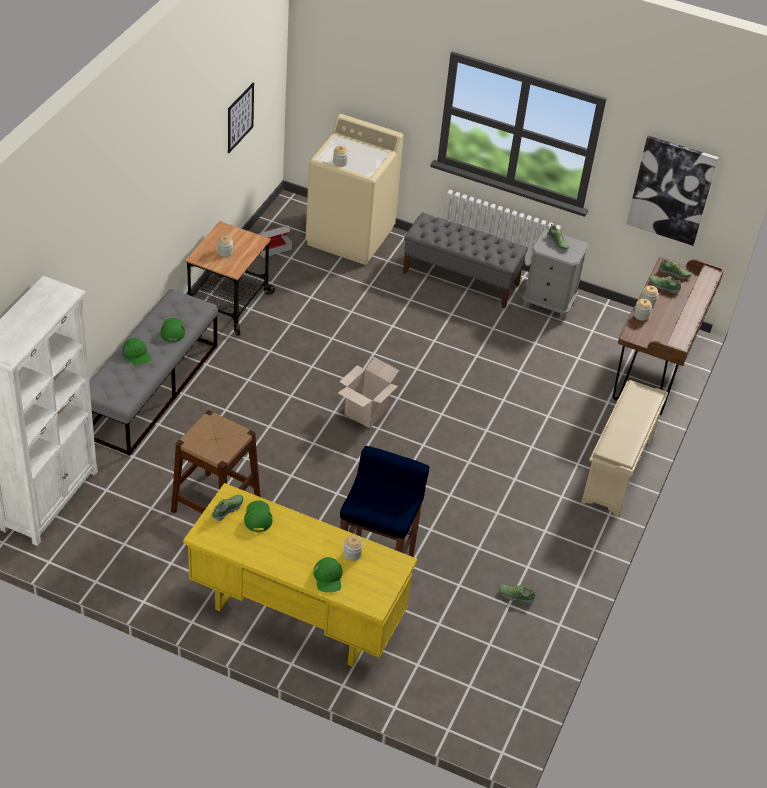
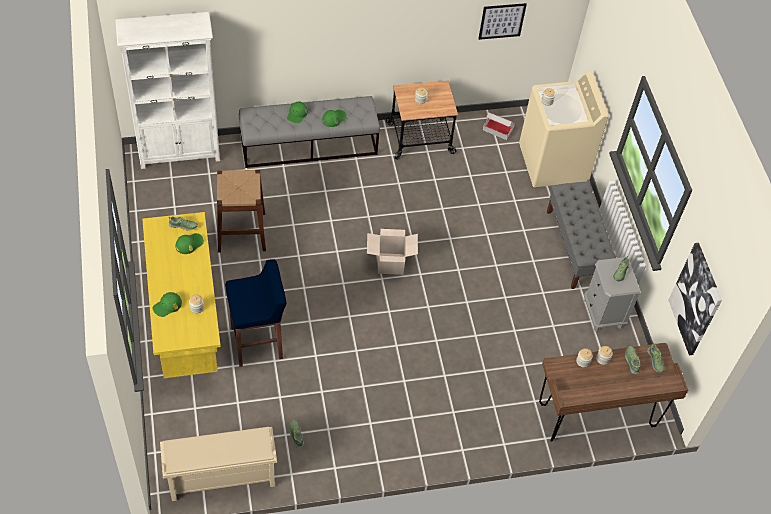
camera: 55 degrees right, 10 degrees up
beige shoe rack [581,380,668,517] -> beige shoe rack moved to [160,427,277,501]

